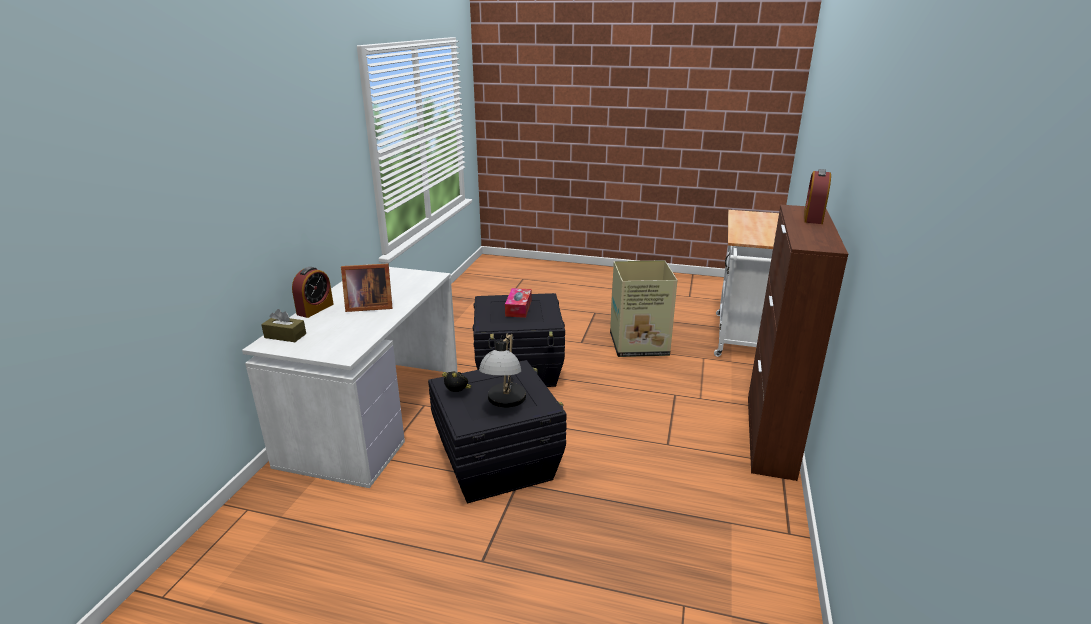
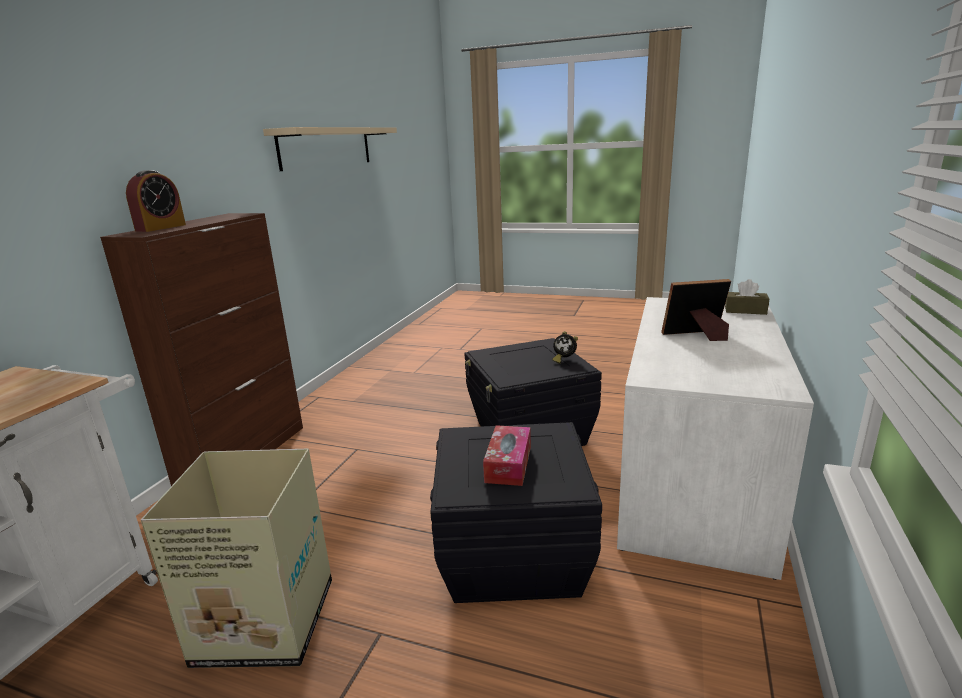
camera: 175 degrees left, 5 degrees down
alarm clock [292,267,334,318] -> none
table lamp [479,334,526,408] -> none
none -> beige shelf [263,127,397,171]

